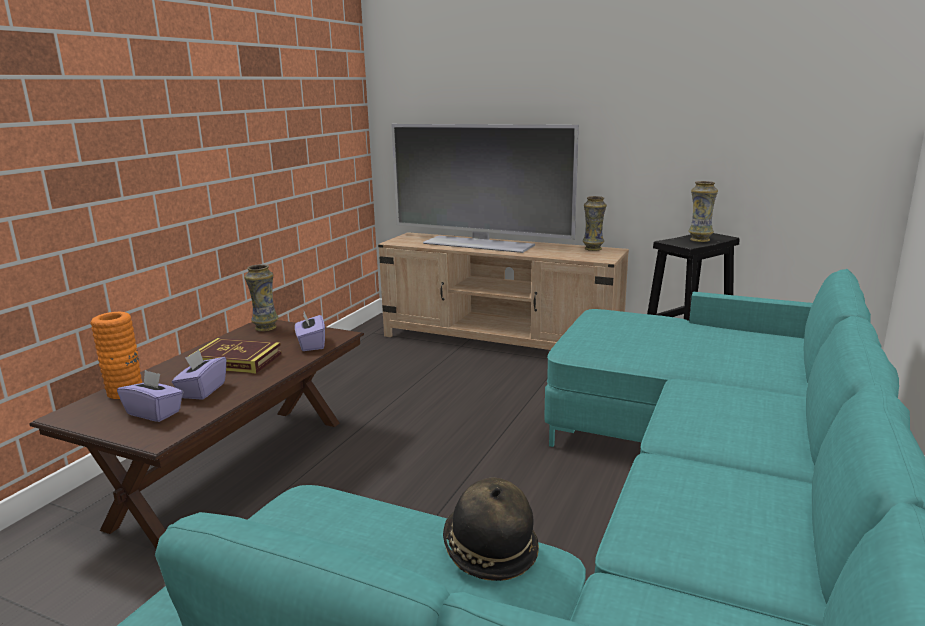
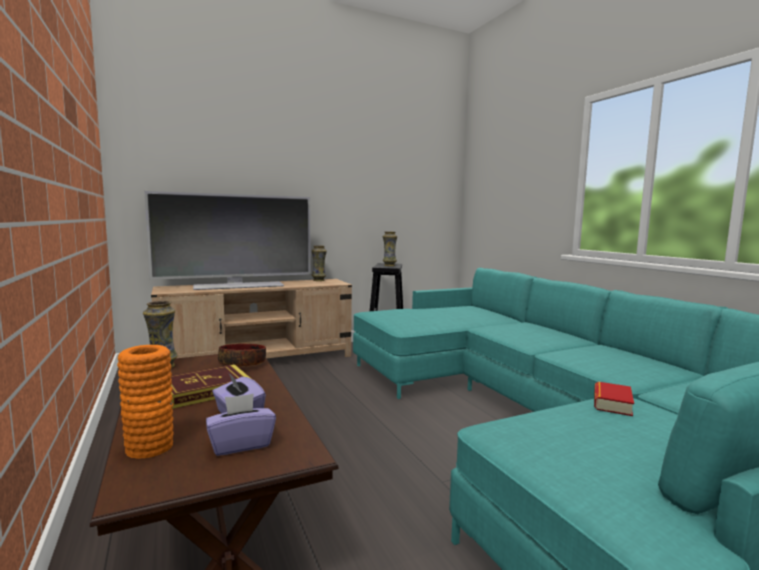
camera: 50 degrees left, 10 degrees down
purple tissue box [295,311,325,351] -> bowl [218,343,266,367]
hat [443,477,539,581] -> book [594,382,634,416]

